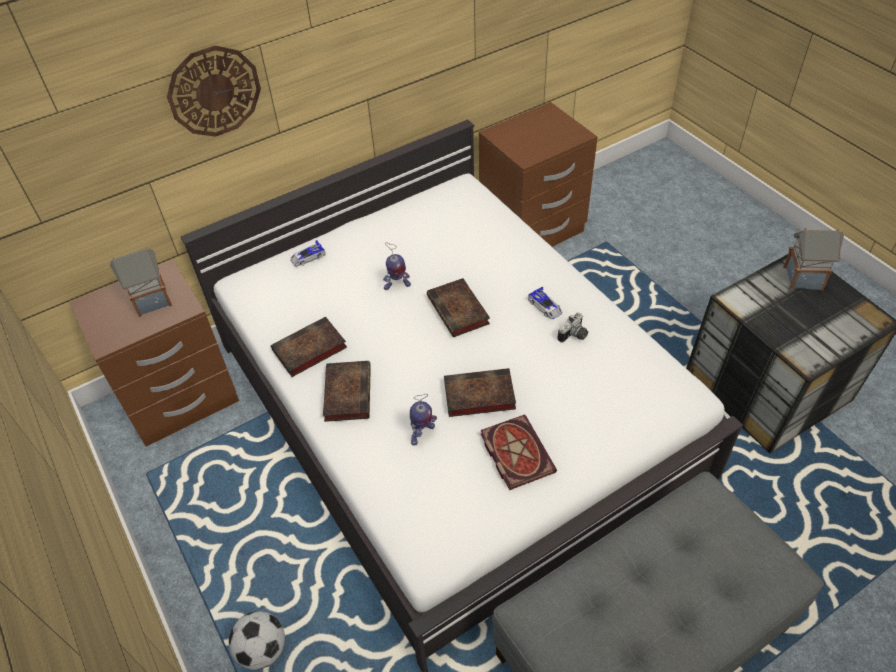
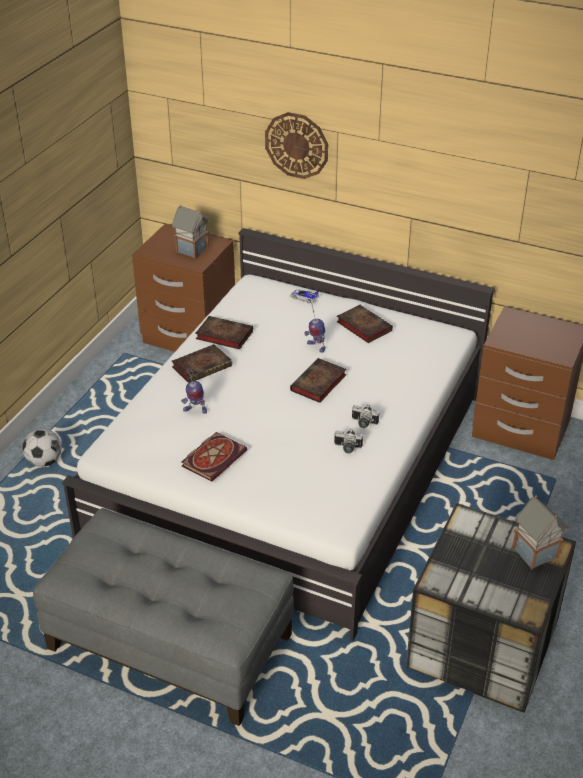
camera: 55 degrees right, 10 degrees down
book [444,368,516,417] -> book moved to [337,305,393,343]
toy car [528,287,562,319] -> camera [352,405,379,428]

